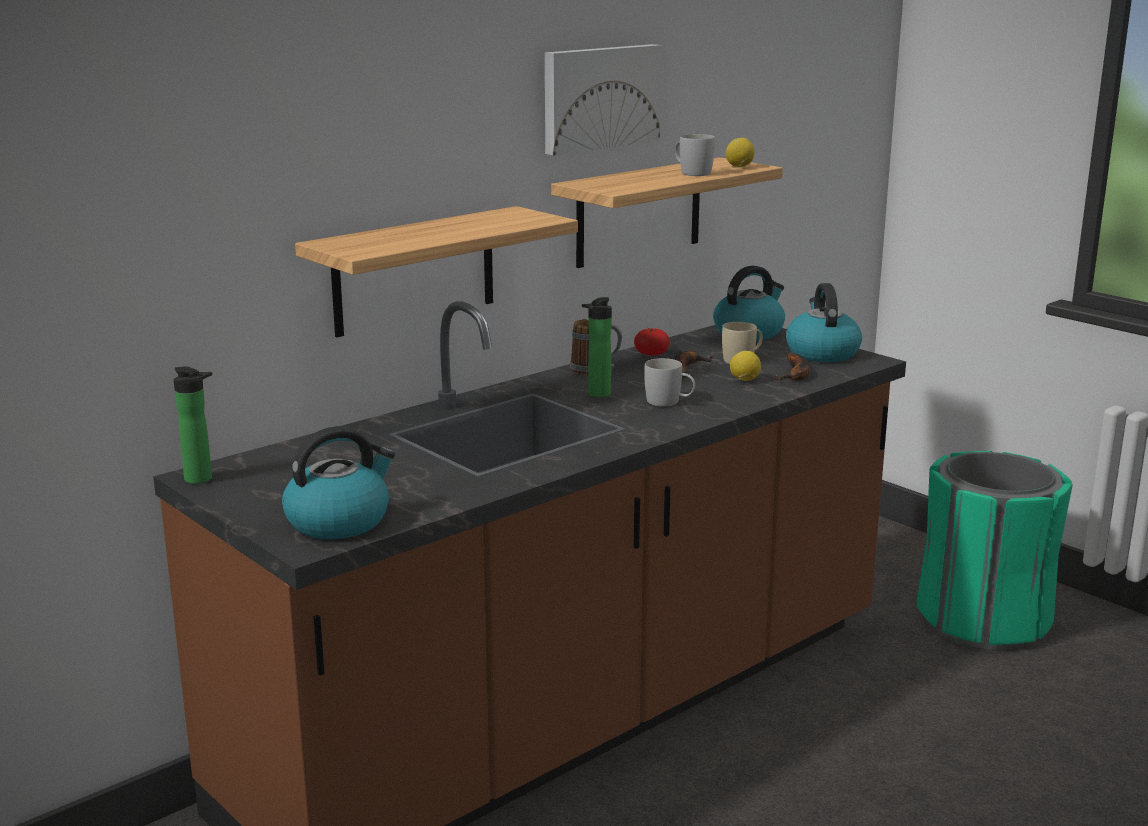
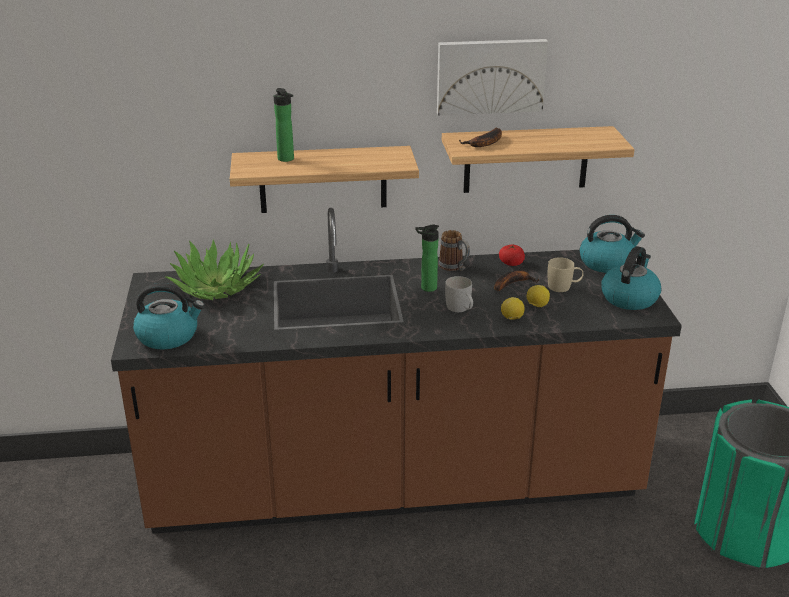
camera: 35 degrees right, 10 degrees up
bottle [174,367,212,484] -> bottle moved to [274,88,294,162]
white mug [675,134,715,176] -> none
lemon [726,138,755,167] -> lemon moved to [501,297,525,320]
banana [774,353,810,381] -> banana moved to [459,127,502,147]
none -> potted plant [165,240,264,300]

